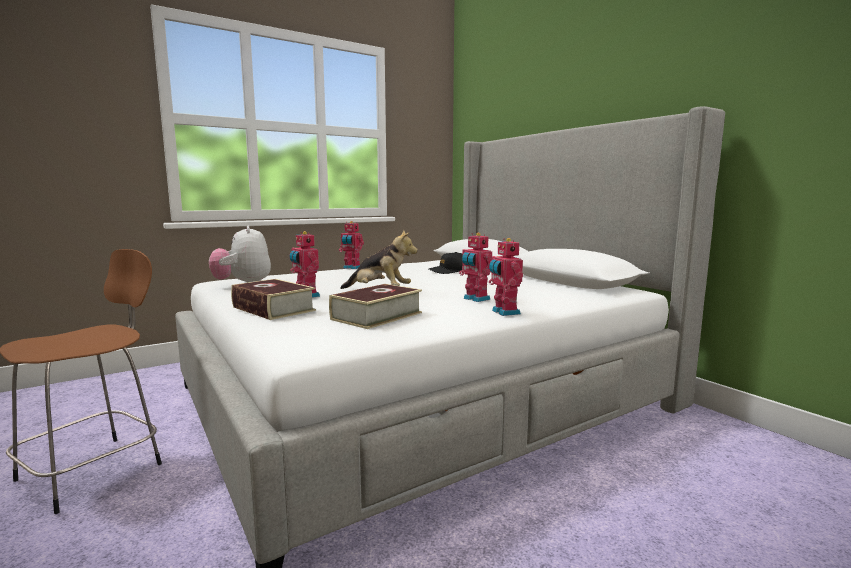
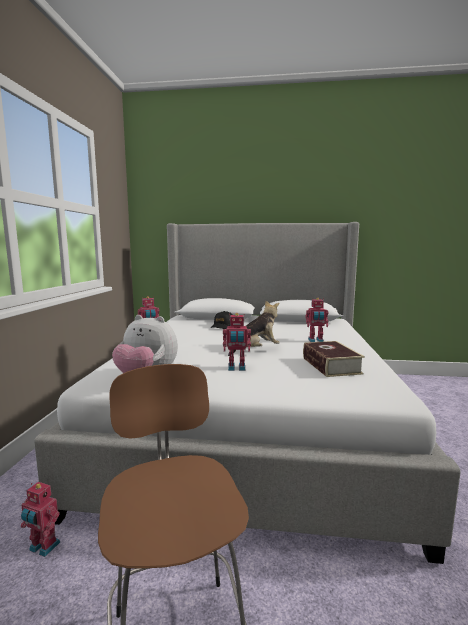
camera: 50 degrees left, 0 degrees up
book [231,279,316,320] -> none
toy robot [489,238,523,316] -> toy robot moved to [21,482,60,557]

